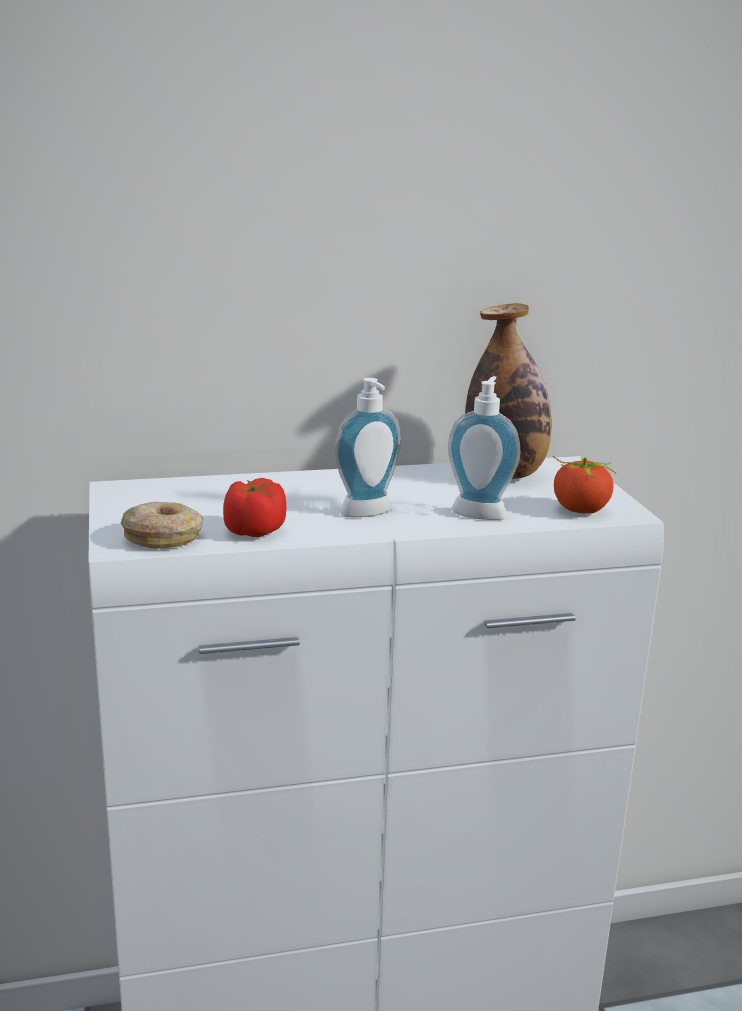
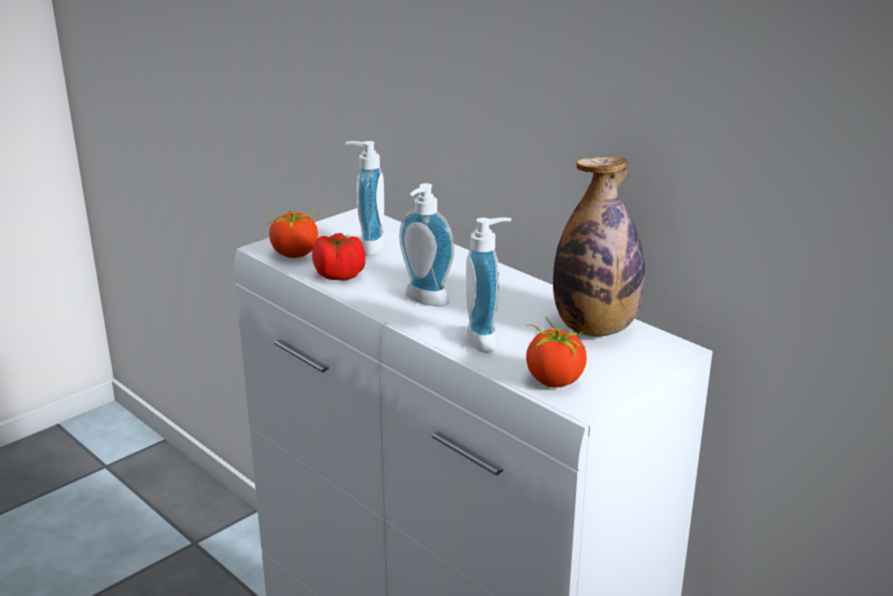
camera: 60 degrees right, 5 degrees up
donut [121,502,203,548] -> tomato [266,207,319,258]
none -> soap dispenser [345,141,384,256]

